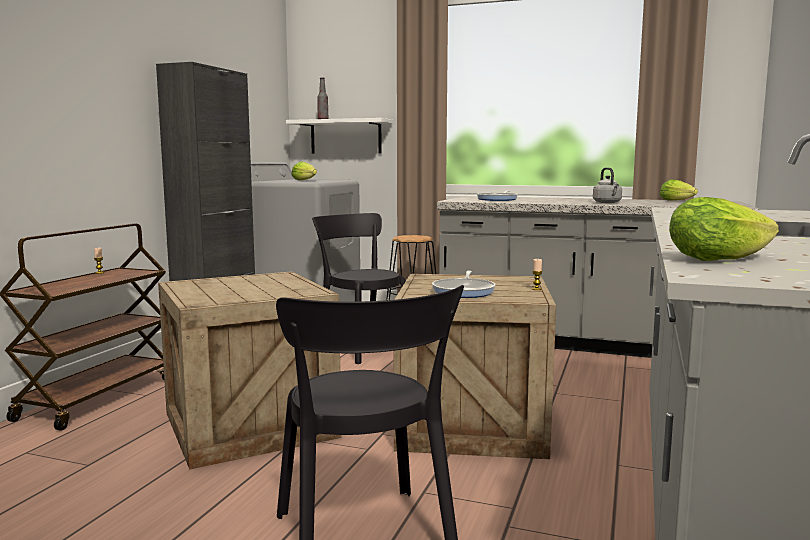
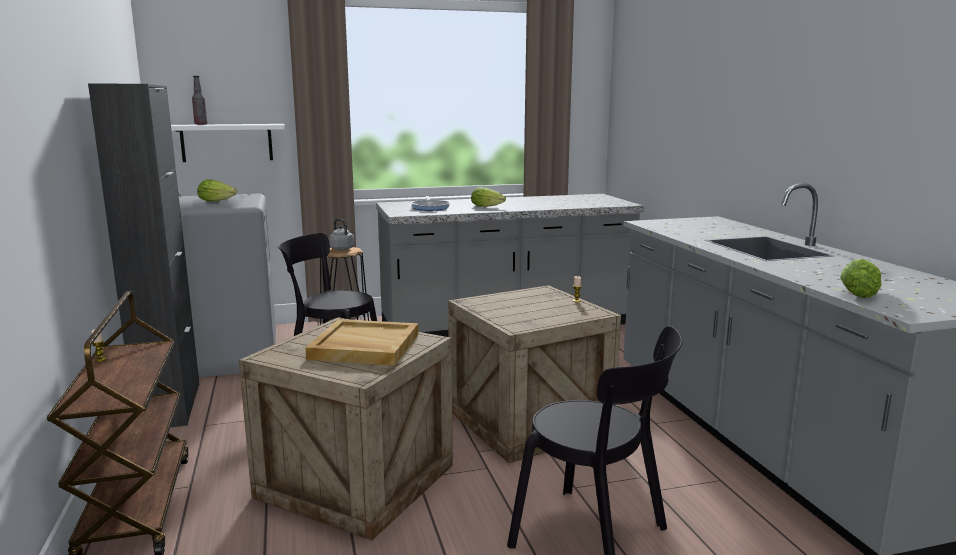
camera: 35 degrees left, 5 degrees up
frying pan [432,271,496,298] -> none
grey kettle [593,167,622,203] -> grey kettle moved to [329,219,354,250]
lettuce [659,179,698,201] -> lettuce moved to [471,187,506,207]
none -> beige tray [305,319,419,365]

